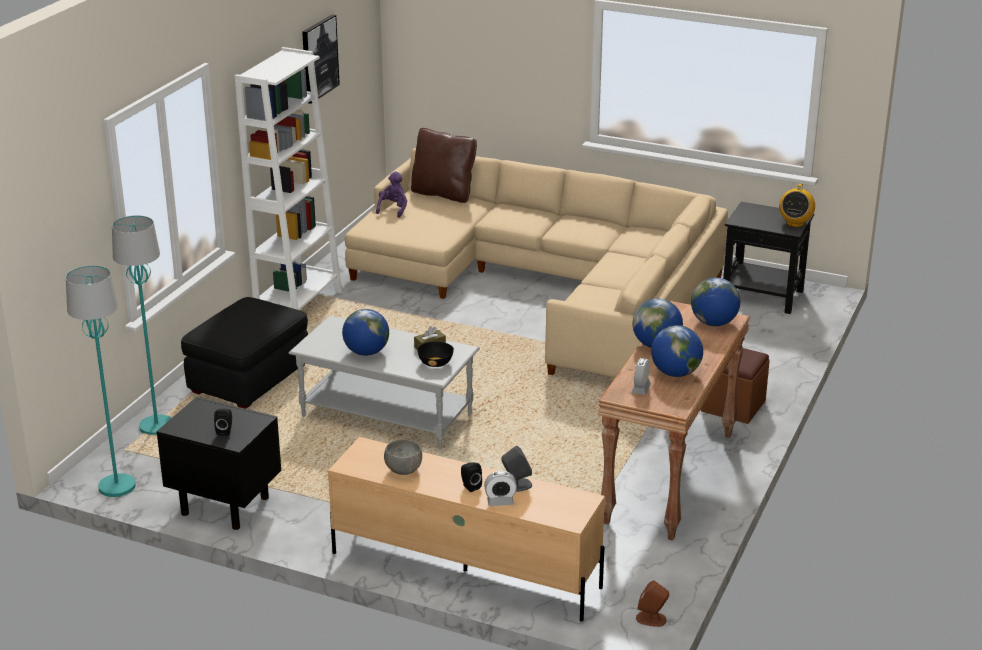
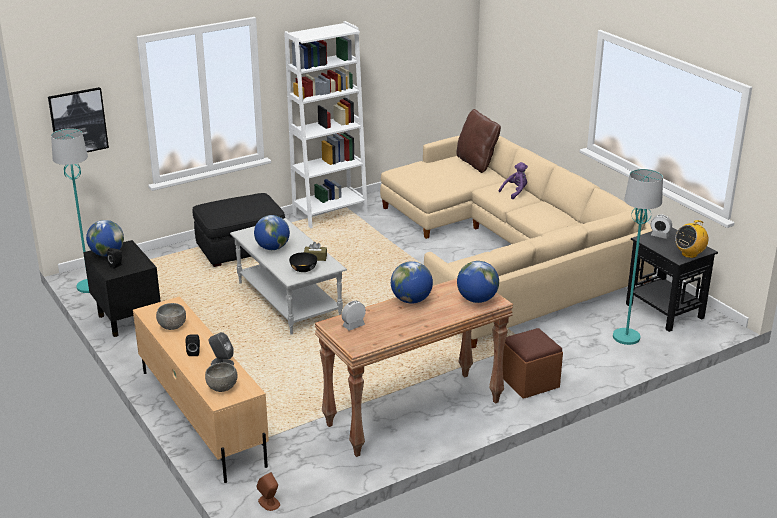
camera: 35 degrees right, 0 degrees up
turquoise floor lamp [112,215,171,435] -> turquoise floor lamp moved to [613,169,663,345]
picture [302,15,340,104] -> picture moved to [48,87,109,152]
purple plush toy [376,171,407,218] -> purple plush toy moved to [499,162,528,199]
alarm clock [484,471,517,506] -> alarm clock moved to [651,214,672,239]
globe [651,325,703,377] -> globe moved to [86,220,124,256]
none -> grey bowl [205,363,238,392]

